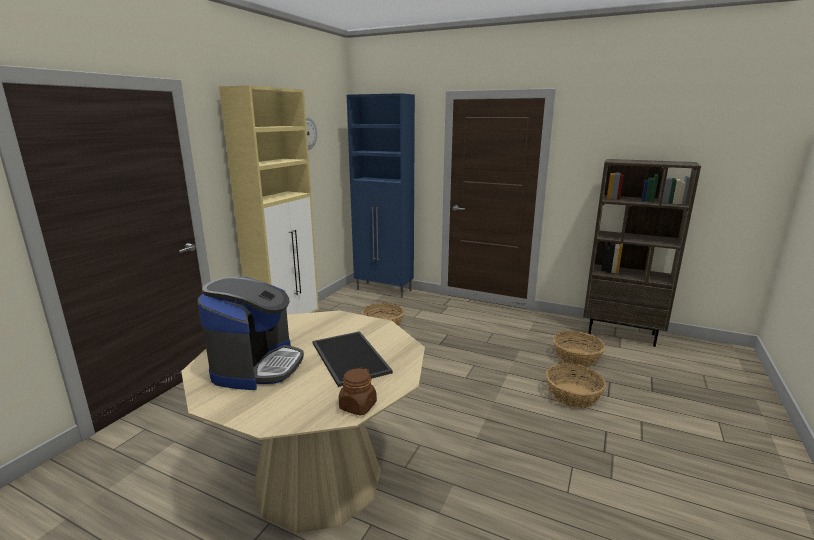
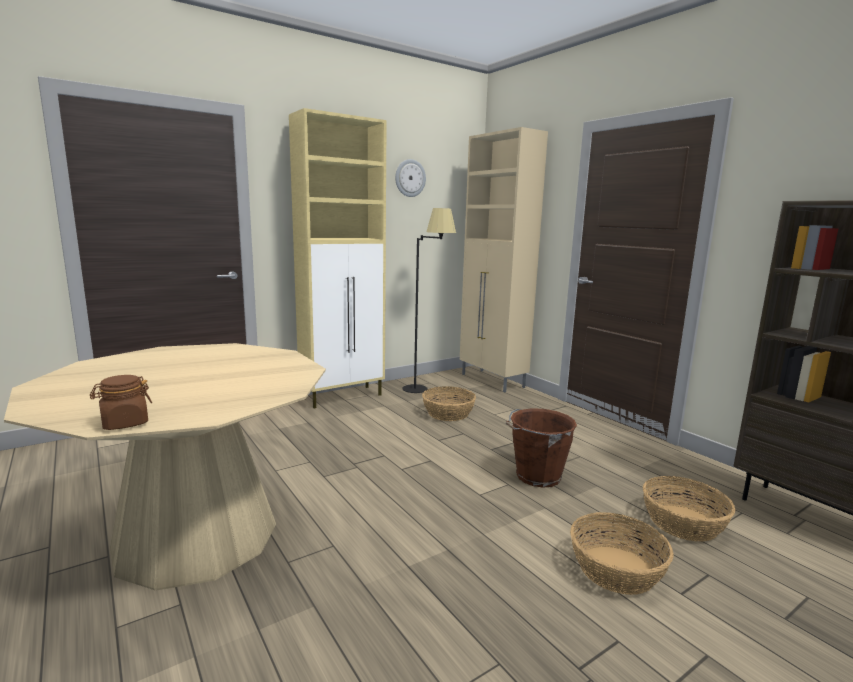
camera: 30 degrees right, 5 degrees down
coffee machine [198,277,304,390] -> none
tray [312,331,393,387] -> none
blue cabinet [347,93,415,298] -> beige cabinet [460,127,548,392]
none -> black floor lamp [403,208,456,393]
none -> brown bucket [506,408,577,488]

